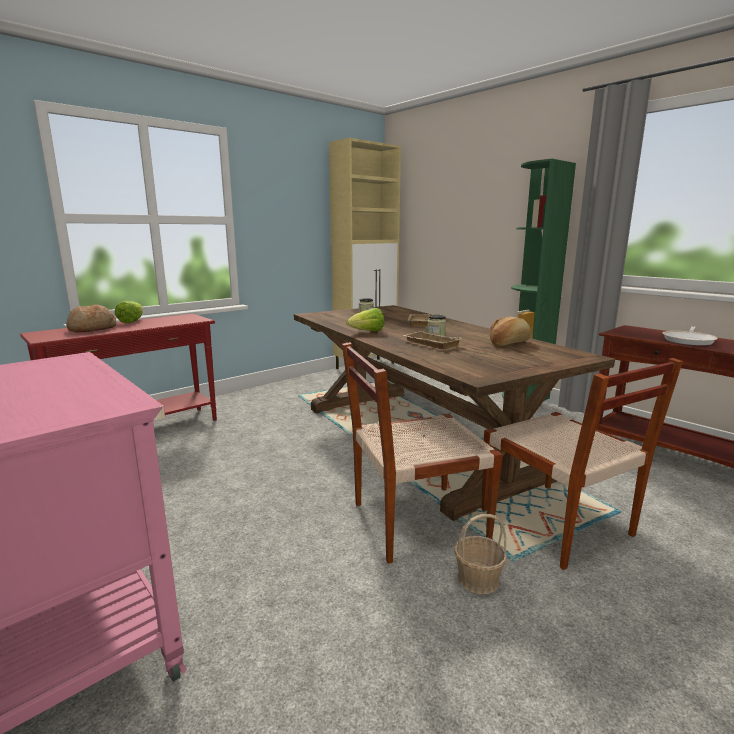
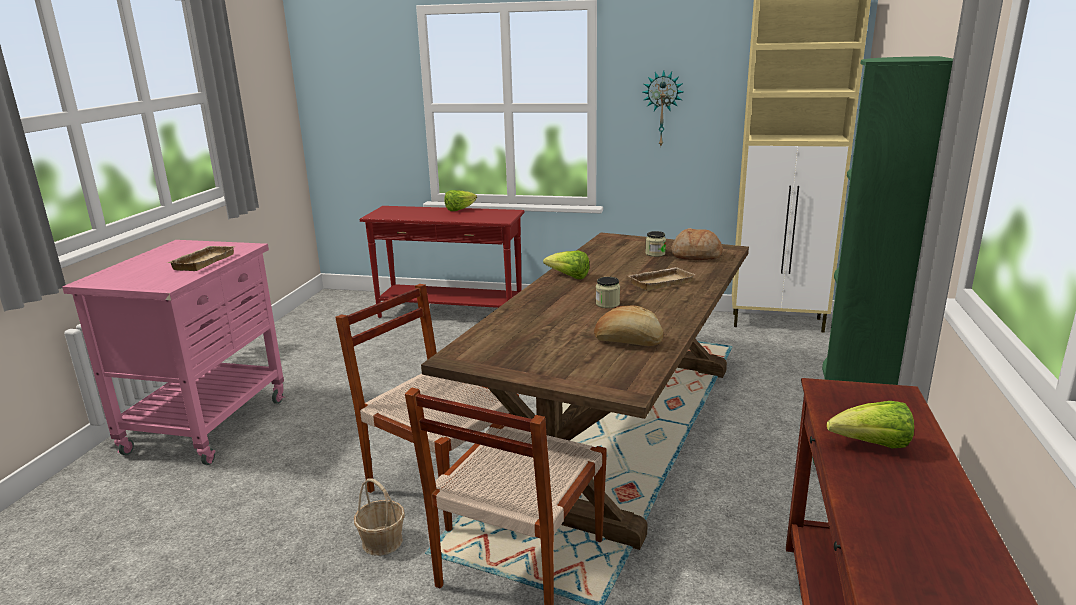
camera: 55 degrees right, 5 degrees up
bread [66,305,116,333] -> bread moved to [671,228,723,260]
beige tray [403,331,461,349] -> beige tray moved to [166,246,236,271]
frying pan [662,326,718,346] -> lettuce [827,401,914,448]
none -> wall clock [642,70,683,146]

